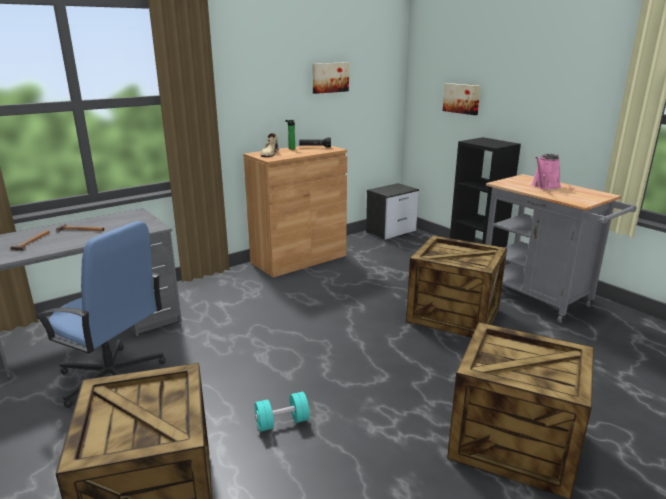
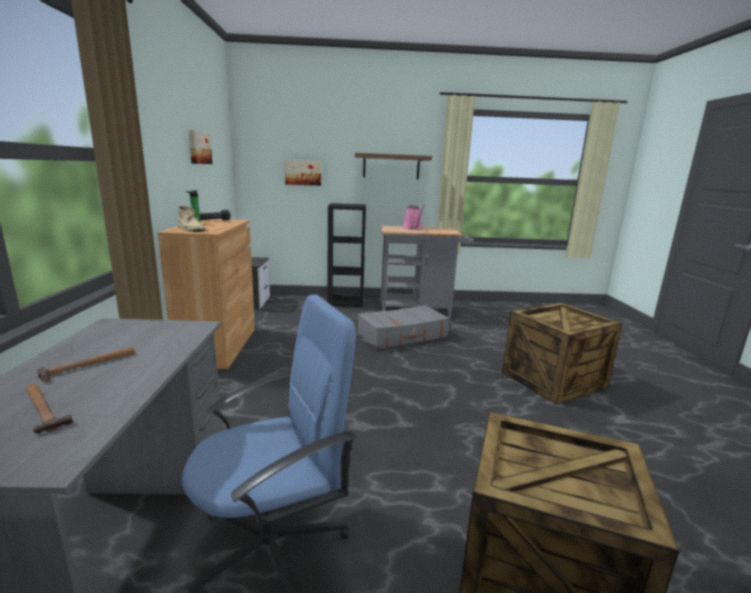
camera: 55 degrees left, 5 degrees down
turquoise dumbbell [255,392,310,432] -> none
crate [406,235,507,338] -> grey suitcase [357,305,449,349]
none -> shelf [355,153,432,179]

